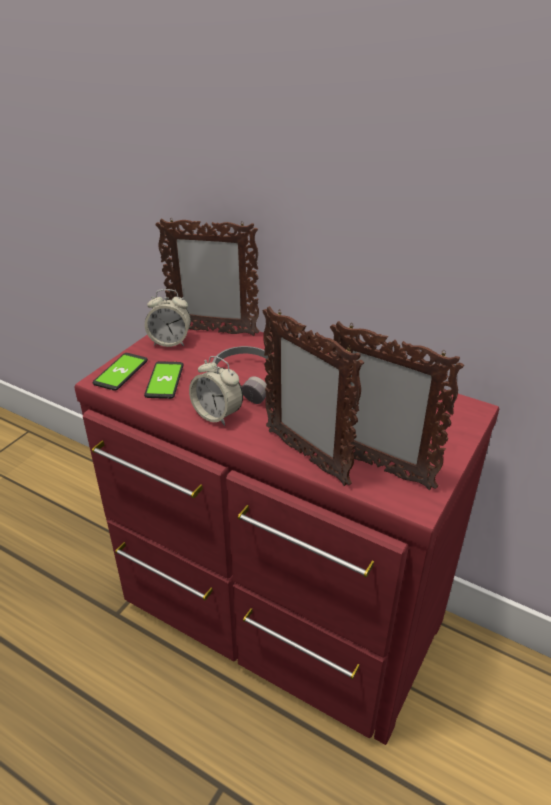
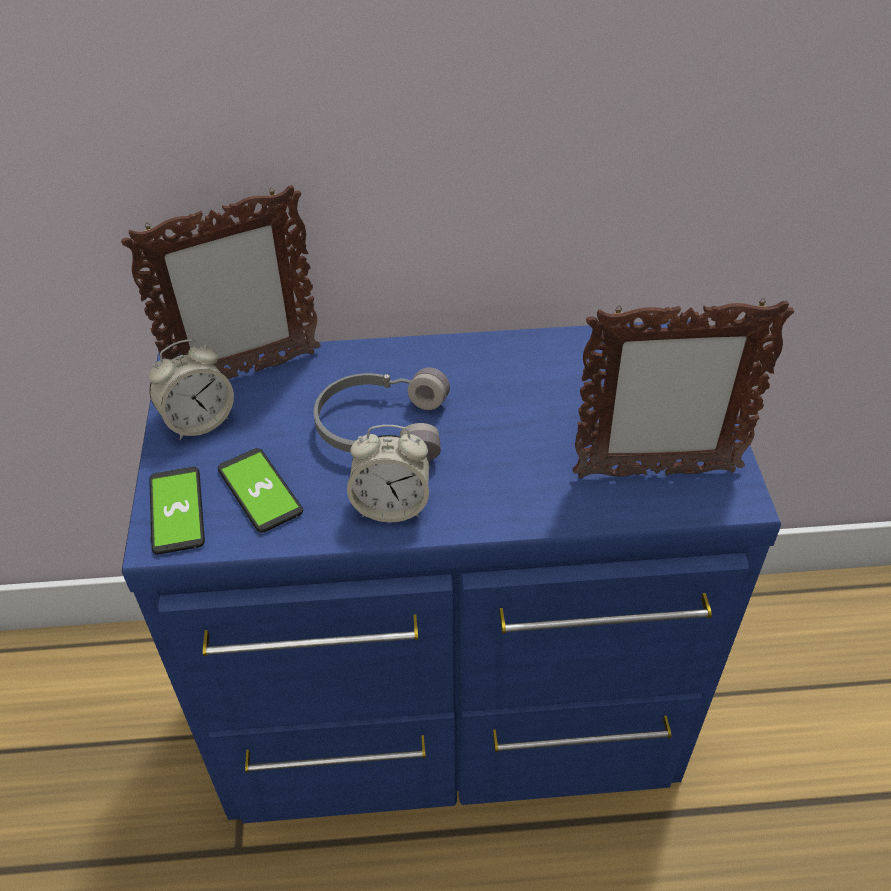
camera: 35 degrees left, 10 degrees up
red dresser [74,320,499,745] -> blue dresser [121,319,781,823]
picture frame [263,306,364,486] -> none

